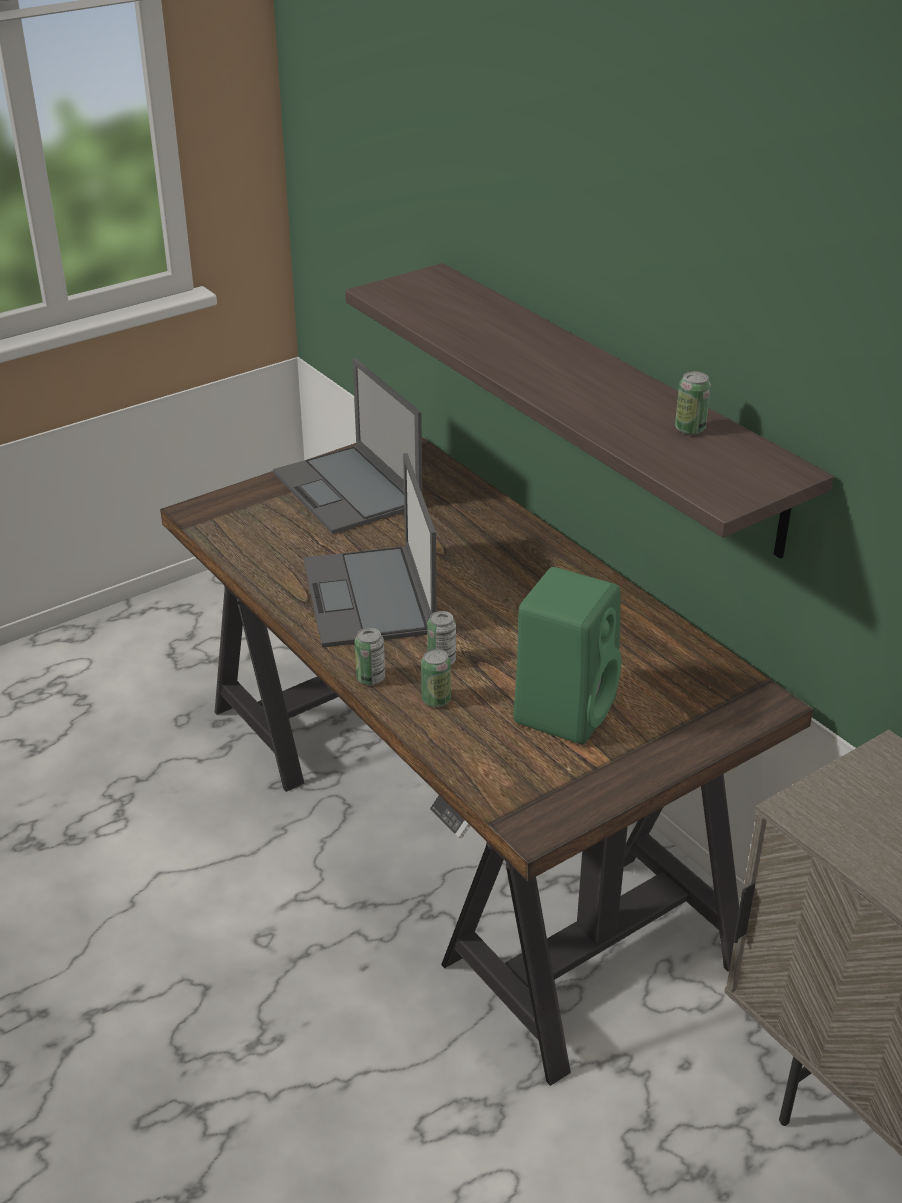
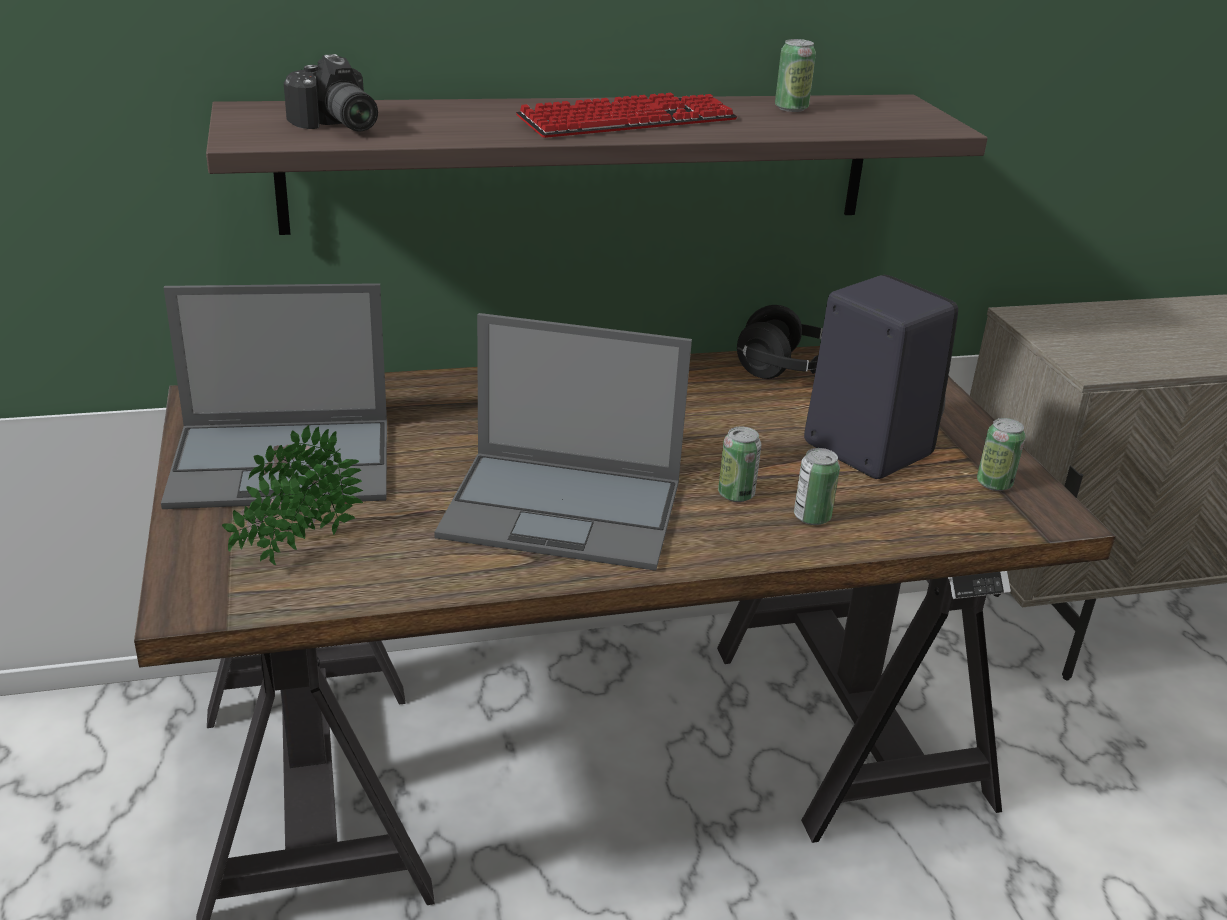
camera: 70 degrees left, 5 degrees down
can [355,628,385,685] -> can moved to [977,418,1025,491]
green speaker [513,567,621,744] -> black speaker [804,275,958,479]
none -> potted plant [222,425,363,565]
none -> camera [284,54,378,131]
none -> keyboard [516,93,738,138]
none -> black headphones [737,305,823,379]

